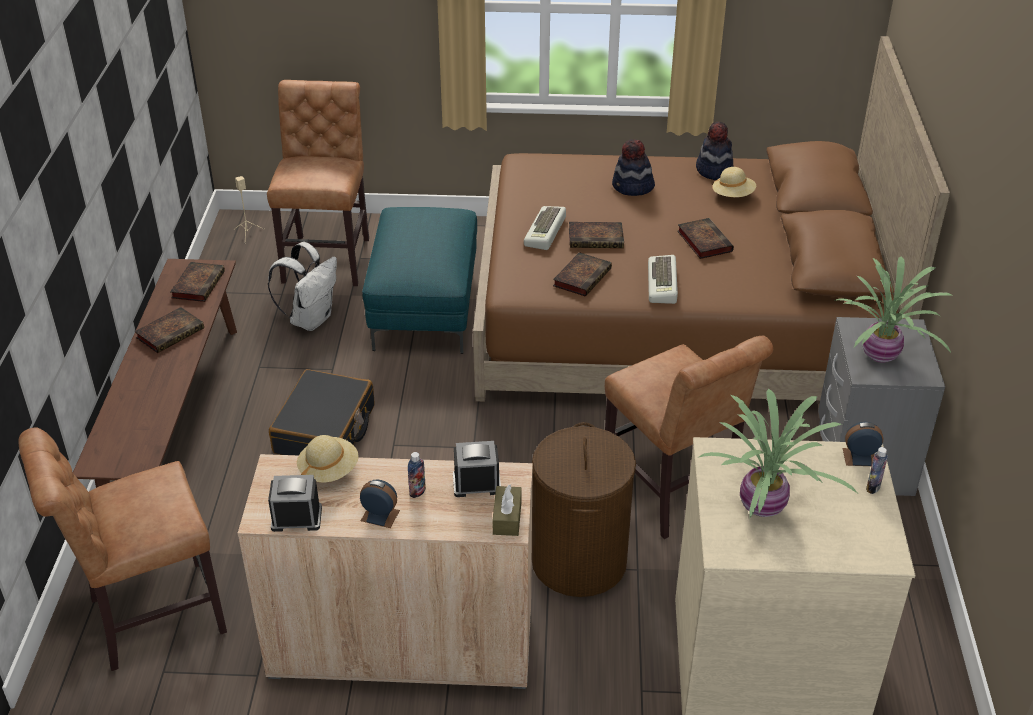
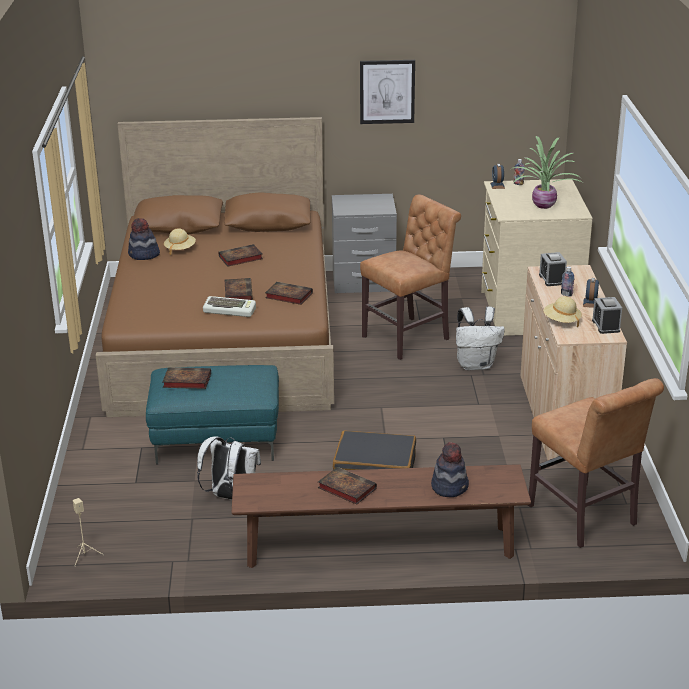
camera: 95 degrees left, 10 degrees down
book [170,262,225,302] -> book moved to [162,367,211,389]
brown chair [267,80,369,286] -> none
brown tissue box [492,485,522,536] -> none
brown laundry basket [532,422,636,597] -> white backpack [456,306,505,370]
hat [612,139,655,196] -> hat moved to [431,442,469,497]
keyboard [648,255,678,304] -> none
potted plant [834,256,953,363] -> none
none -> picture [360,60,415,124]

